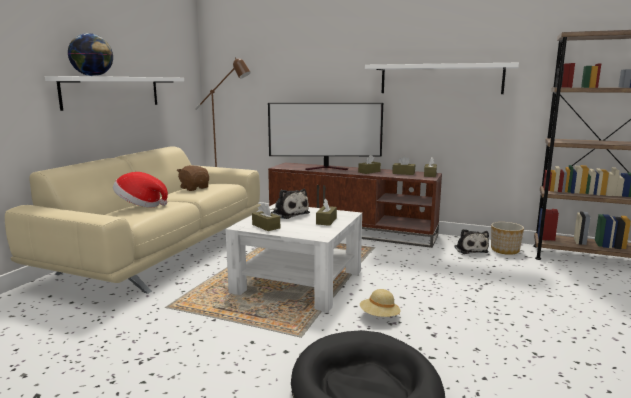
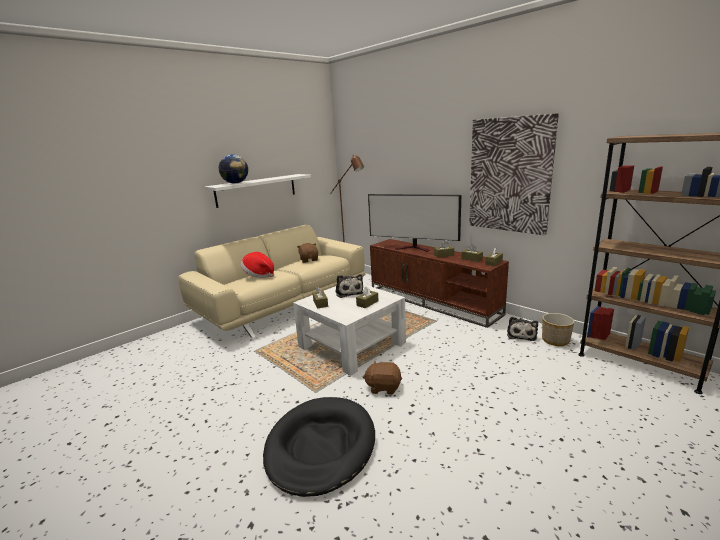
camera: 25 degrees right, 5 degrees up
beige hat [360,289,400,317] -> brown plush toy [363,360,402,395]
white shelf [365,63,519,94] -> picture [469,113,559,235]

